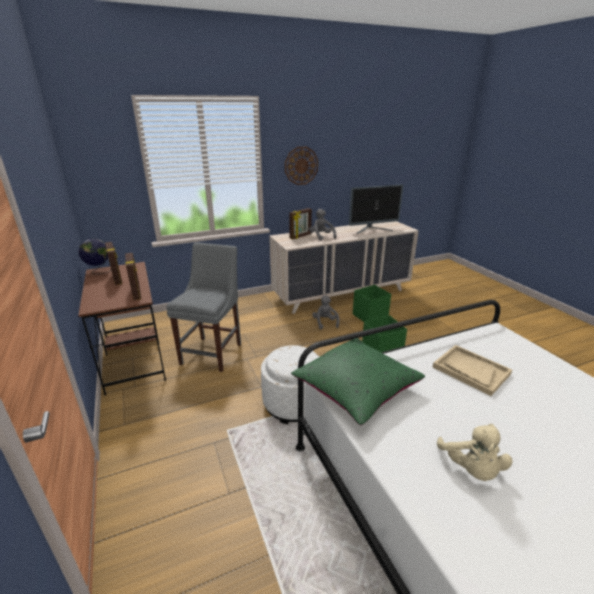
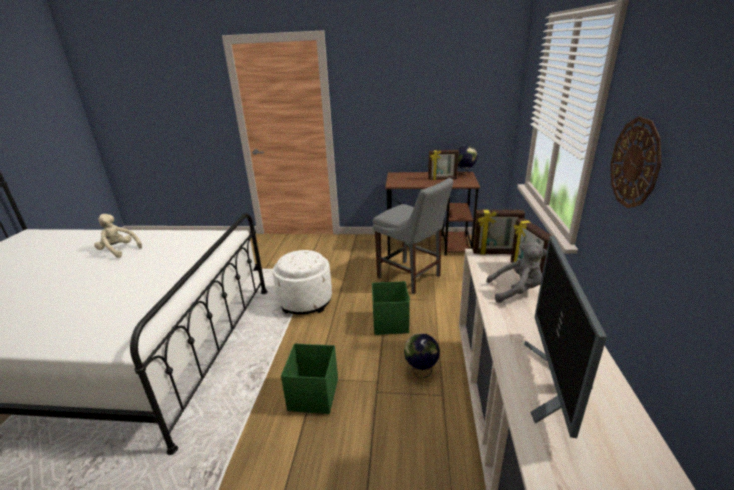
camera: 120 degrees right, 0 degrees up
picture frame [125,253,141,300] -> picture frame moved to [473,210,525,255]
green pillow [291,338,425,425] -> none
grey plush toy [312,295,339,329] -> globe [404,333,440,378]
green storage box [353,285,391,322] -> green storage box moved to [372,281,410,335]
beige tray [433,345,512,396] -> none

